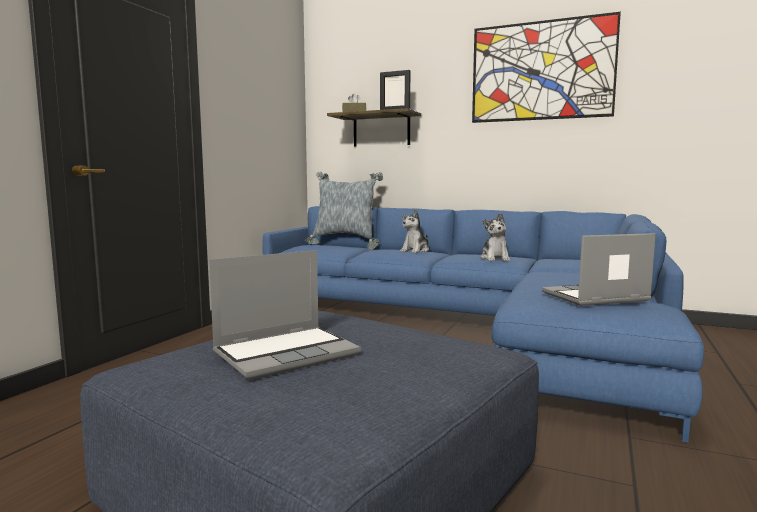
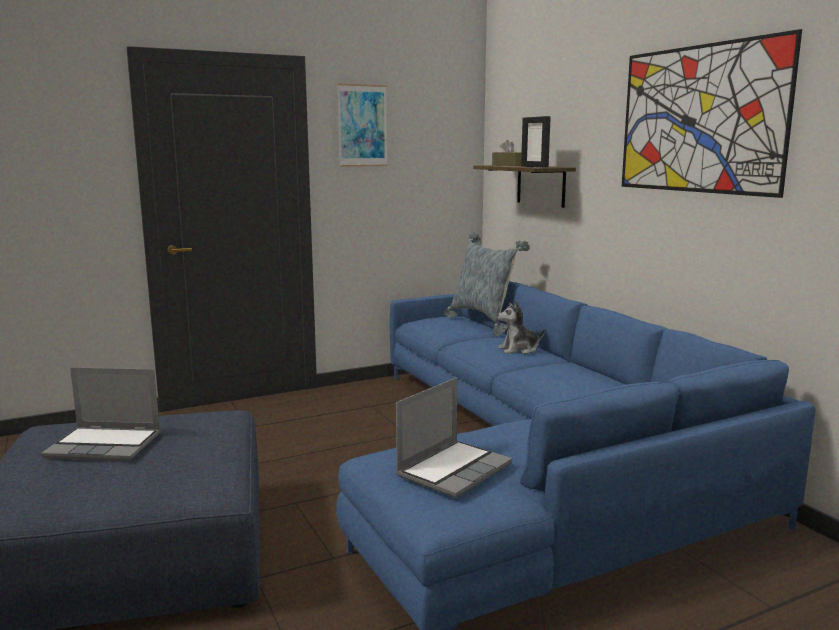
camera: 40 degrees right, 5 degrees up
plush toy [481,213,510,261] -> none
laptop [542,233,656,306] -> laptop turned 105 degrees clockwise [396,377,512,498]
none -> picture [337,84,387,167]

